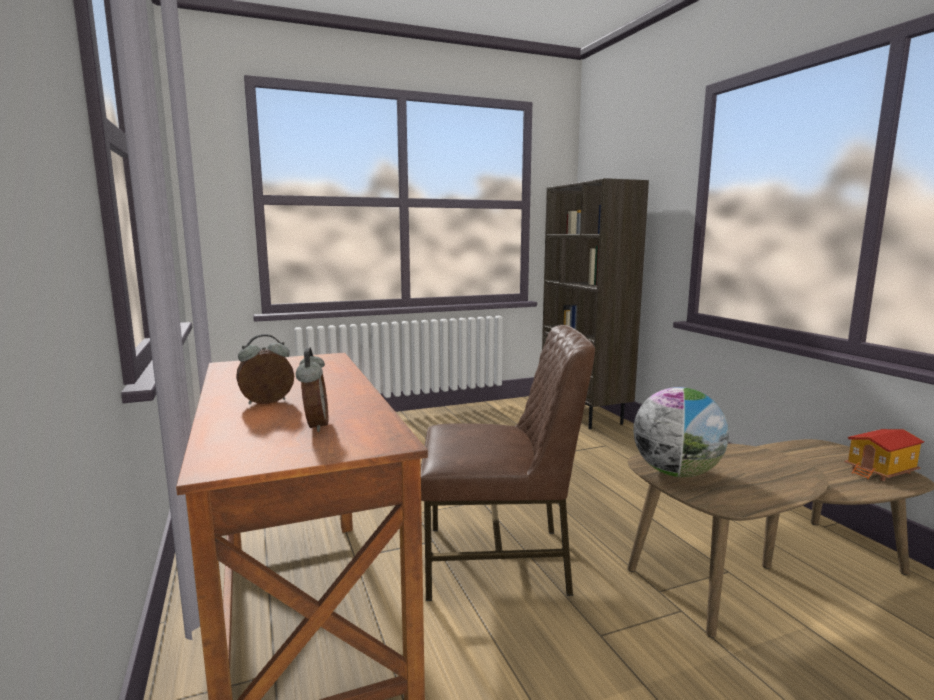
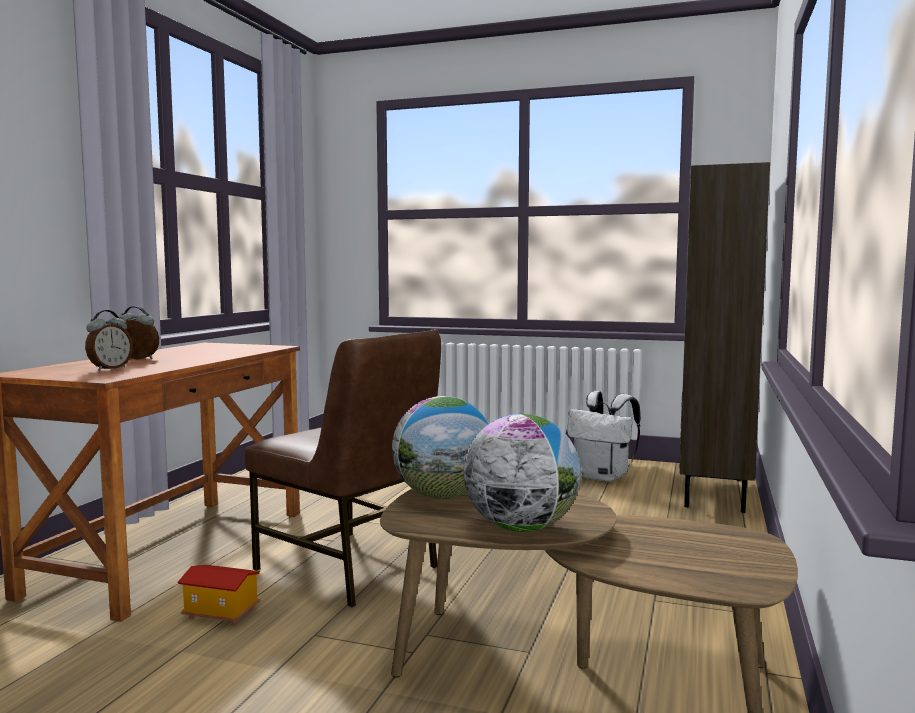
camera: 40 degrees right, 5 degrees down
toy house [845,429,924,481] -> toy house moved to [177,564,261,626]
none -> globe [464,414,581,532]
none -> white backpack [567,391,641,482]

